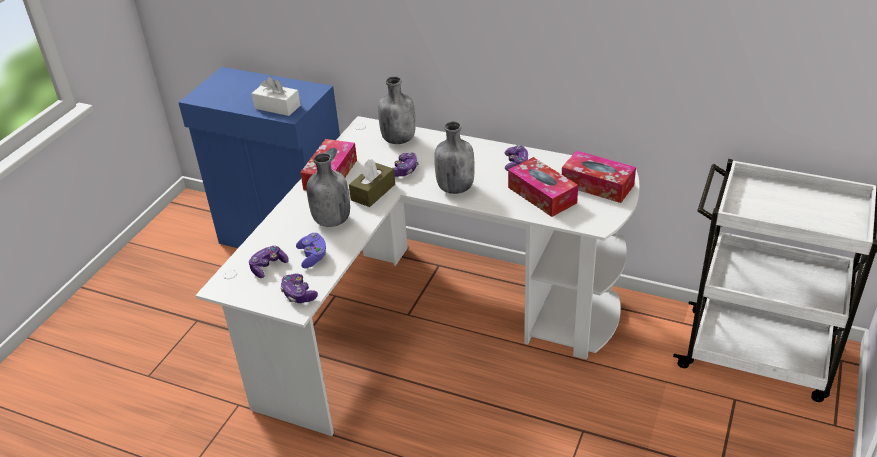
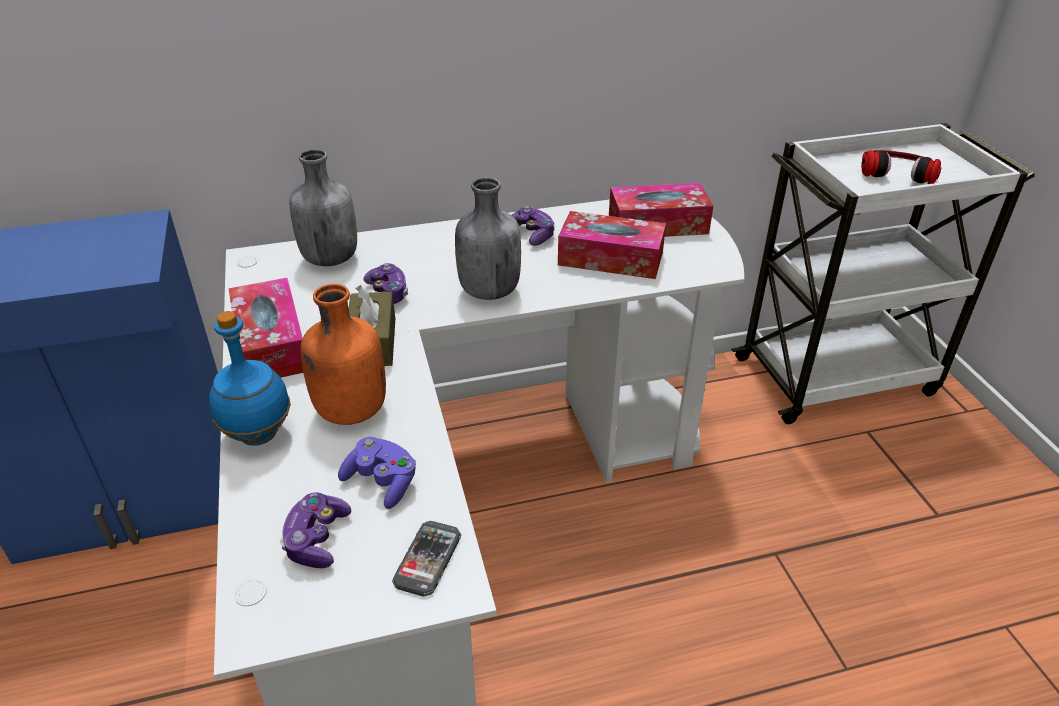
camera: 40 degrees left, 0 degrees up
white tissue box [252,76,301,116] -> none
game controller [280,273,318,303] -> phone [392,521,461,597]
grey bottle [307,153,350,227] -> orange bottle [300,284,386,425]
none -> blue bottle [209,311,291,446]
none -> headphones [861,150,941,184]

